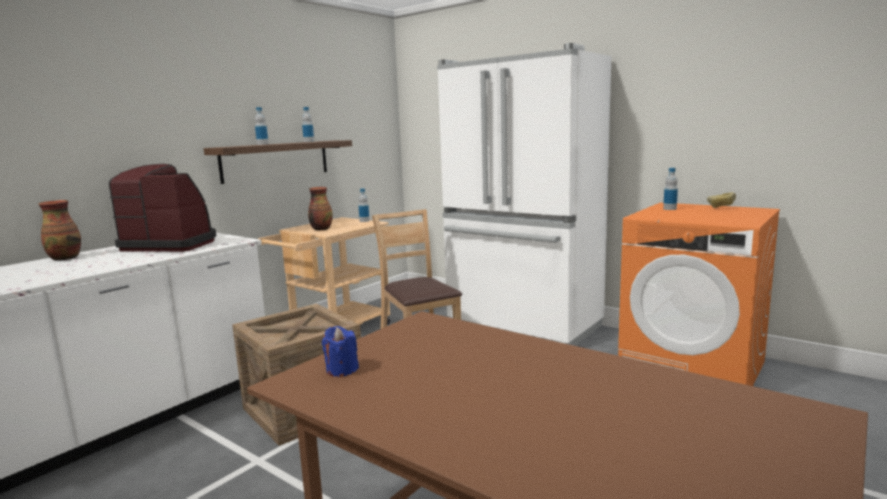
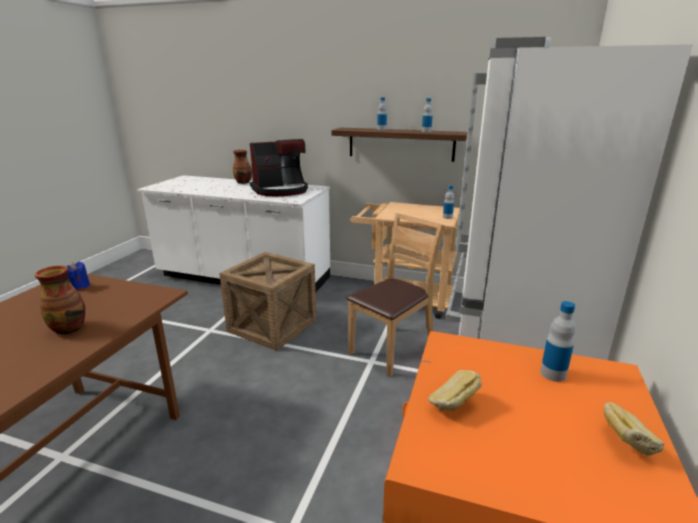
camera: 70 degrees right, 10 degrees up
coffee machine [109,164,216,252] -> coffee machine turned 75 degrees clockwise [250,139,308,196]
vase [308,187,333,231] -> vase moved to [35,265,85,335]
none -> bread [428,370,482,411]

